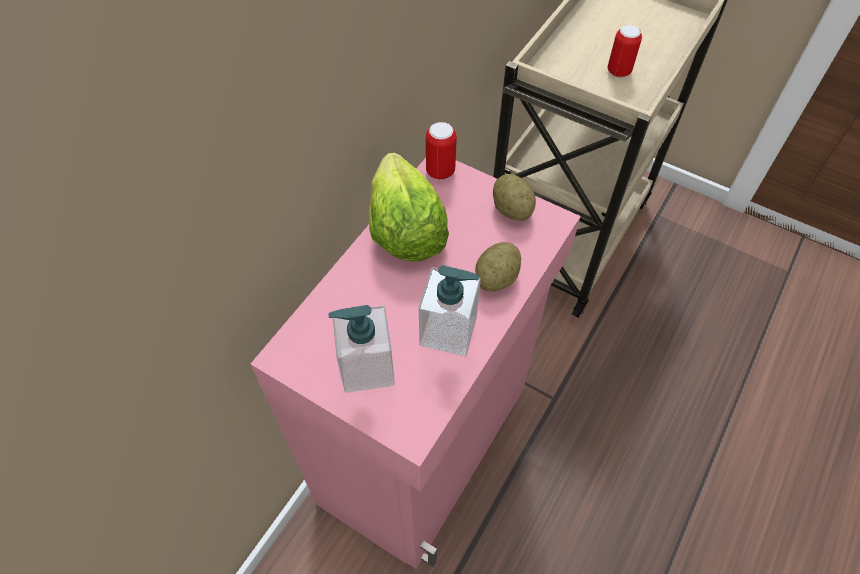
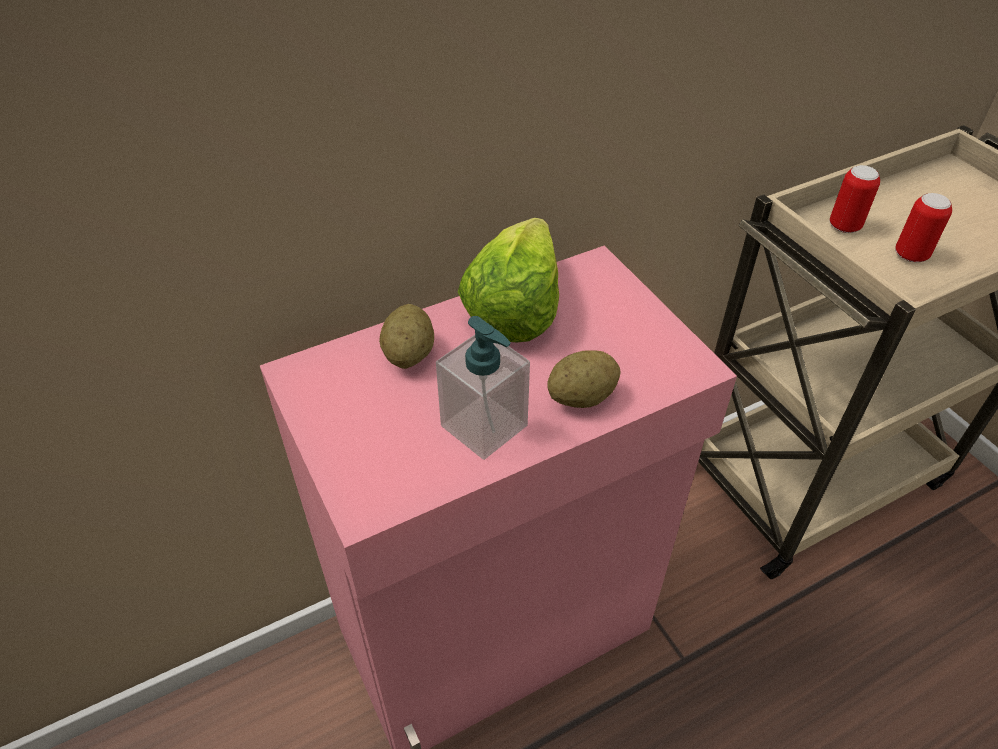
camera: 30 degrees right, 10 degrees down
soap dispenser [328,305,395,393] -> none
can [426,122,457,180] -> can moved to [830,165,880,233]
potato [493,174,536,221] -> potato moved to [379,304,434,369]

